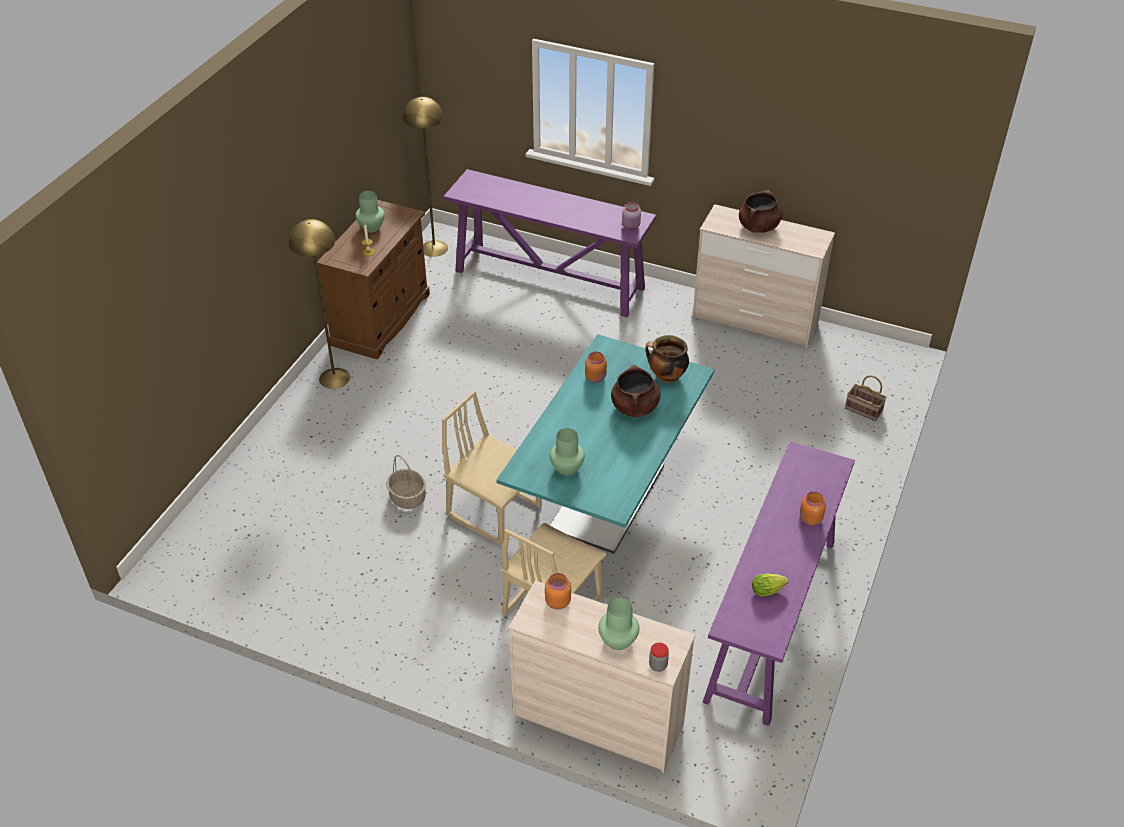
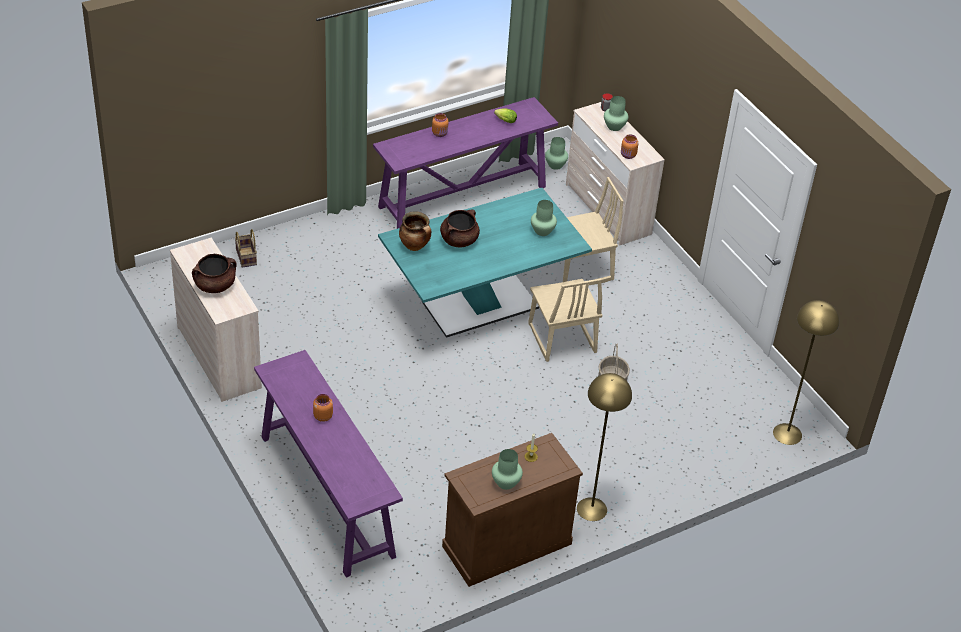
camera: 145 degrees left, 0 degrees up
yellow floor lamp [403,97,448,257] -> yellow floor lamp moved to [773,300,839,445]
orange jar [585,351,607,383] -> orange jar moved to [313,394,333,422]
pink jar [622,202,641,230] -> none
none -> green vase [545,137,568,170]

